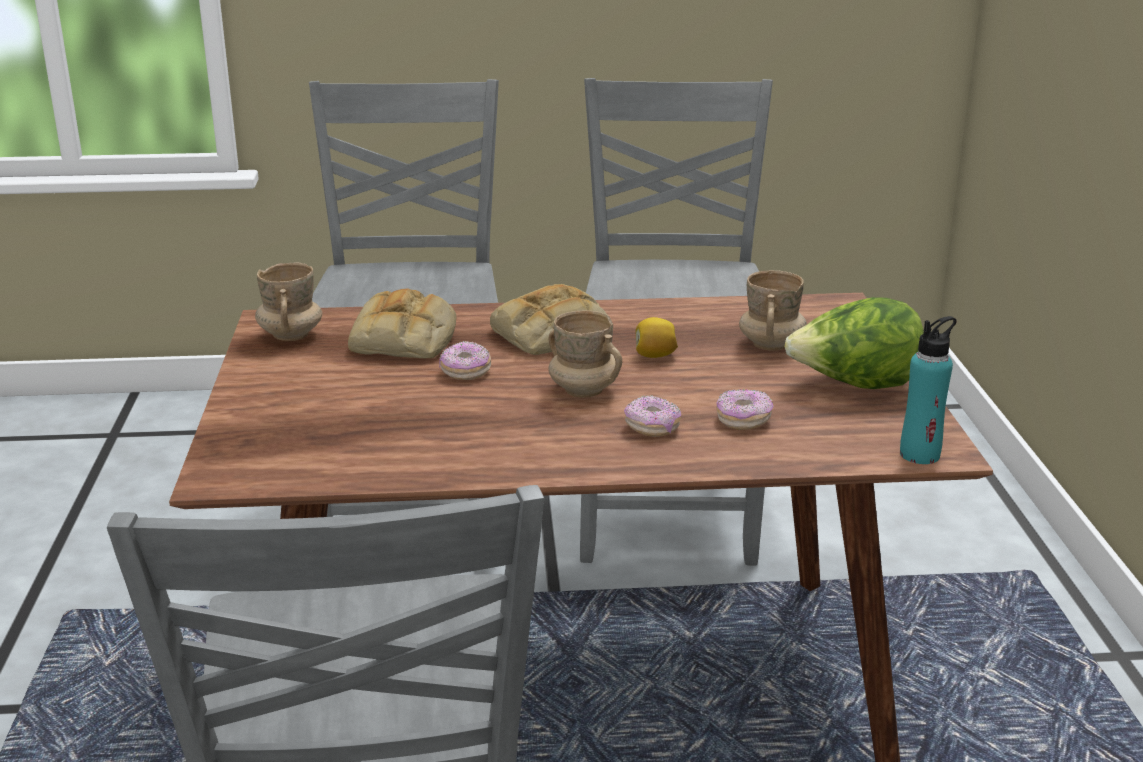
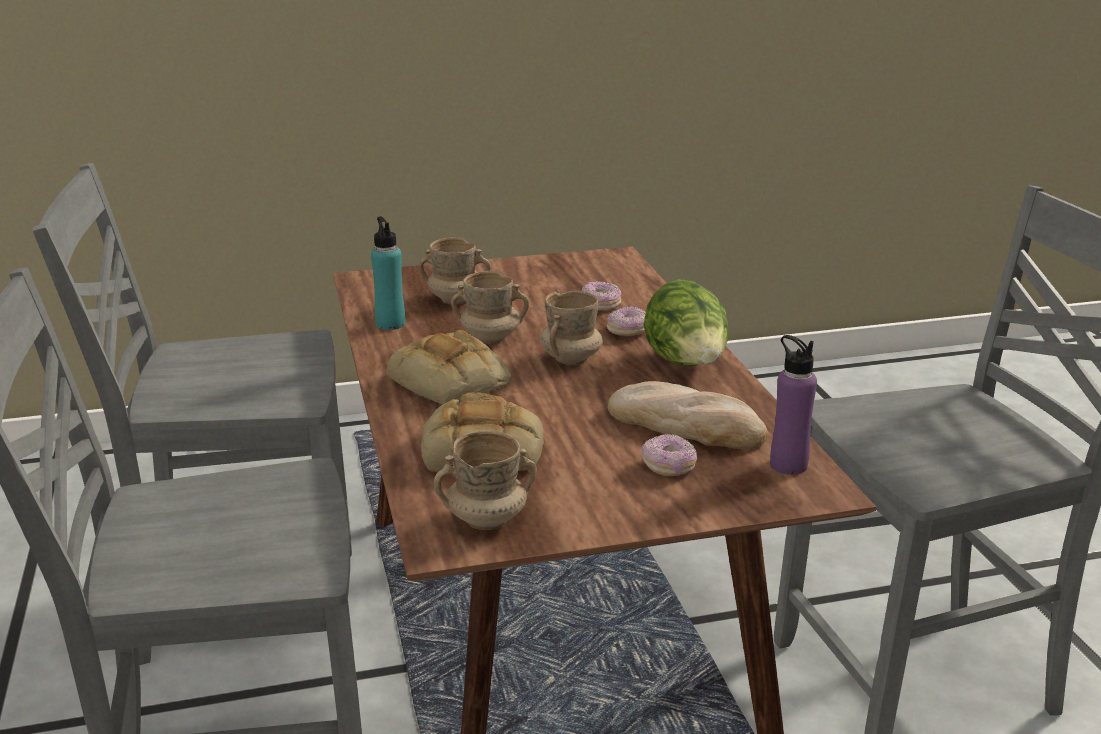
camera: 100 degrees left, 0 degrees up
donut [439,341,491,380] -> donut moved to [642,434,697,476]
lemon [636,317,678,358] -> beige mug [451,271,529,343]
lettuce [784,297,924,389] -> lettuce moved to [644,279,729,366]
turquoise bottle [900,316,956,464] -> turquoise bottle moved to [371,216,405,330]
none -> bread [608,381,768,449]
none -> purple bottle [770,335,817,475]

